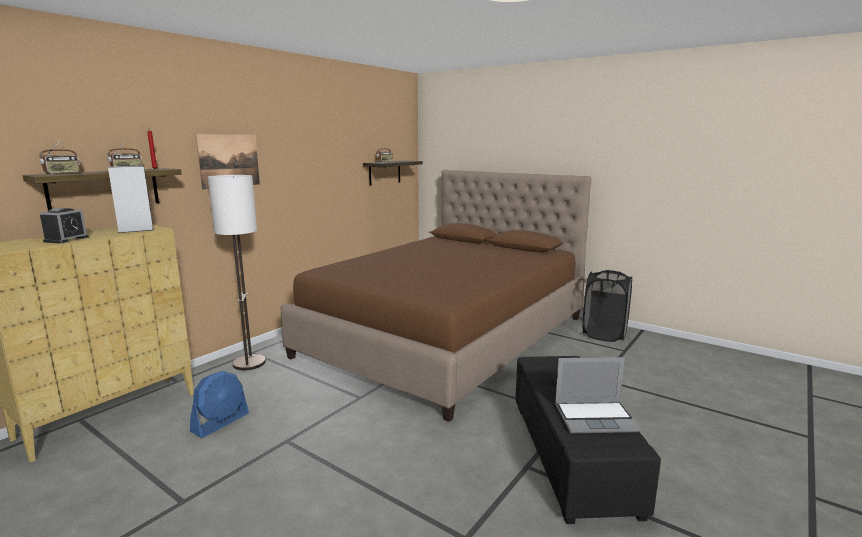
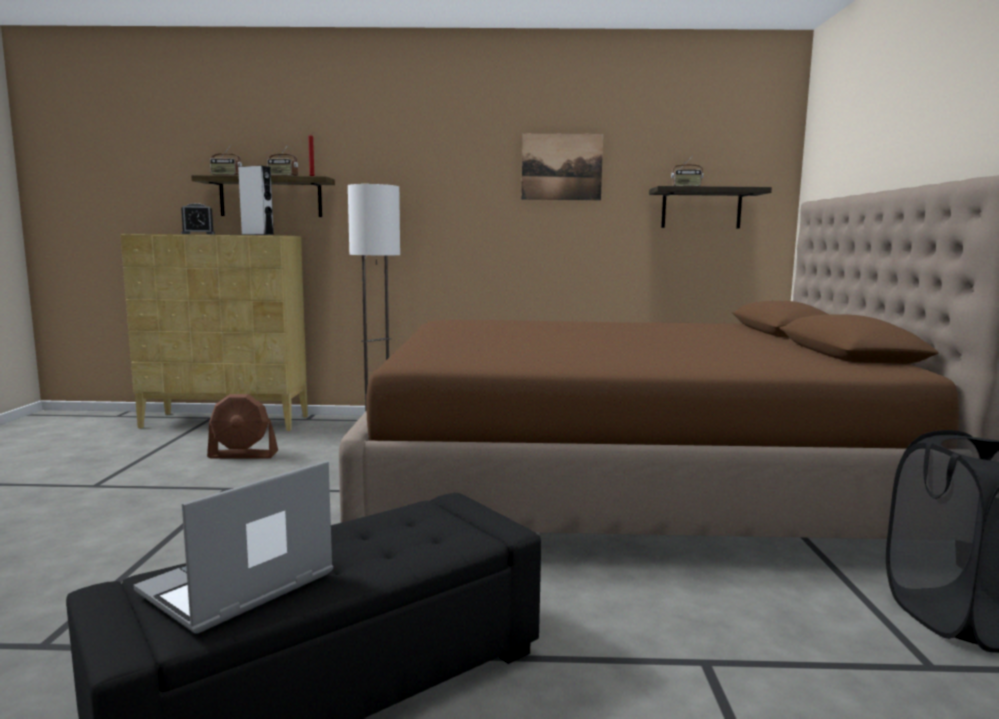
camera: 55 degrees right, 5 degrees down
blue fan [190,371,249,438] -> brown fan [207,394,278,459]
picture [196,134,260,189] -> picture moved to [522,133,603,201]
laptop [555,357,641,433] -> laptop turned 75 degrees clockwise [133,461,333,634]

